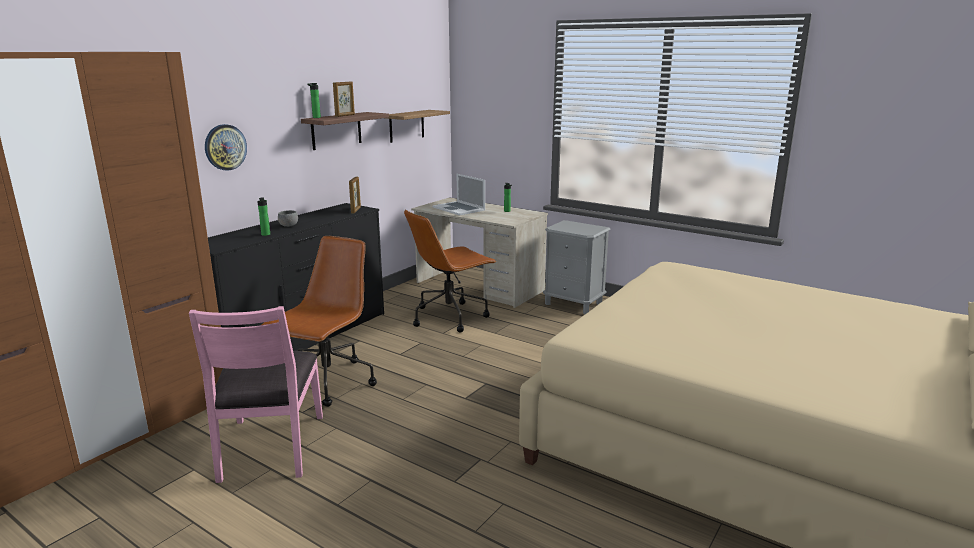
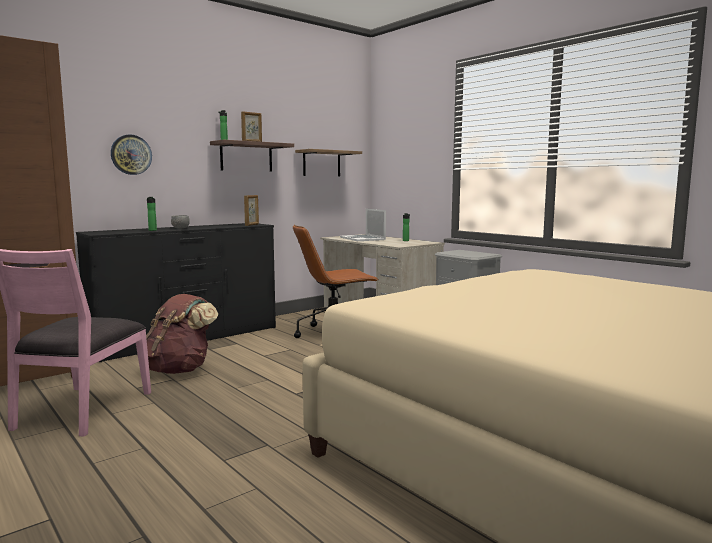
camera: 15 degrees right, 10 degrees down
brown office chair [262,236,377,407] -> brown backpack [146,294,218,374]

